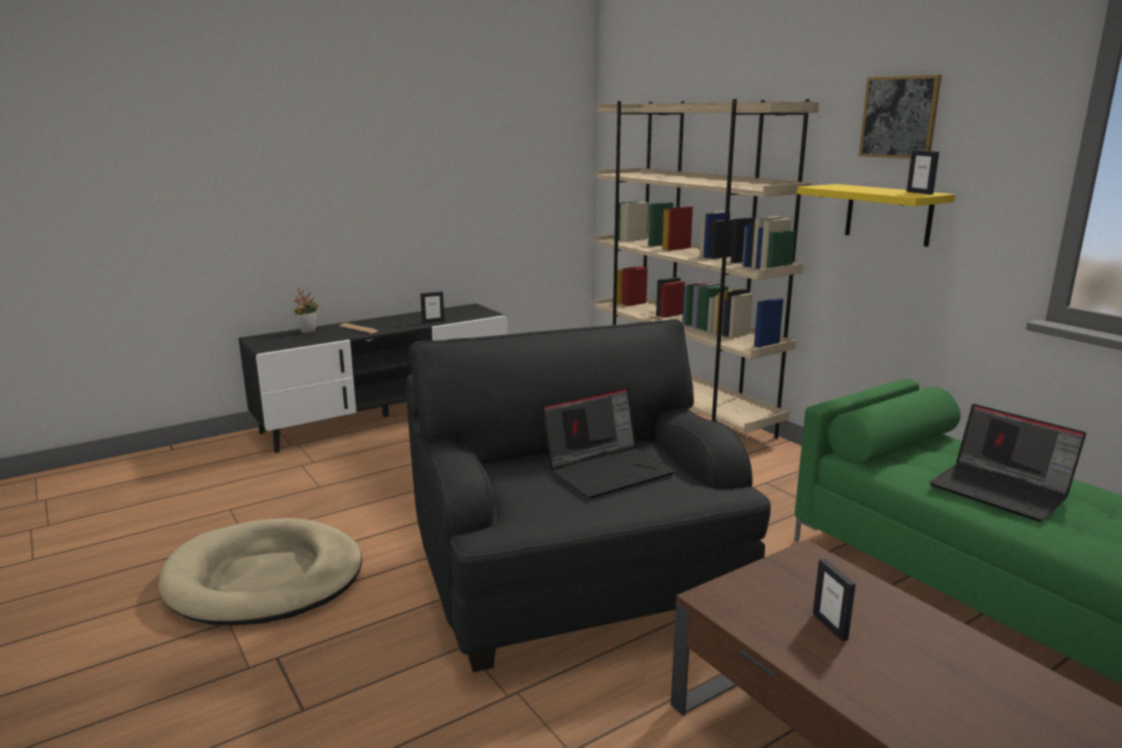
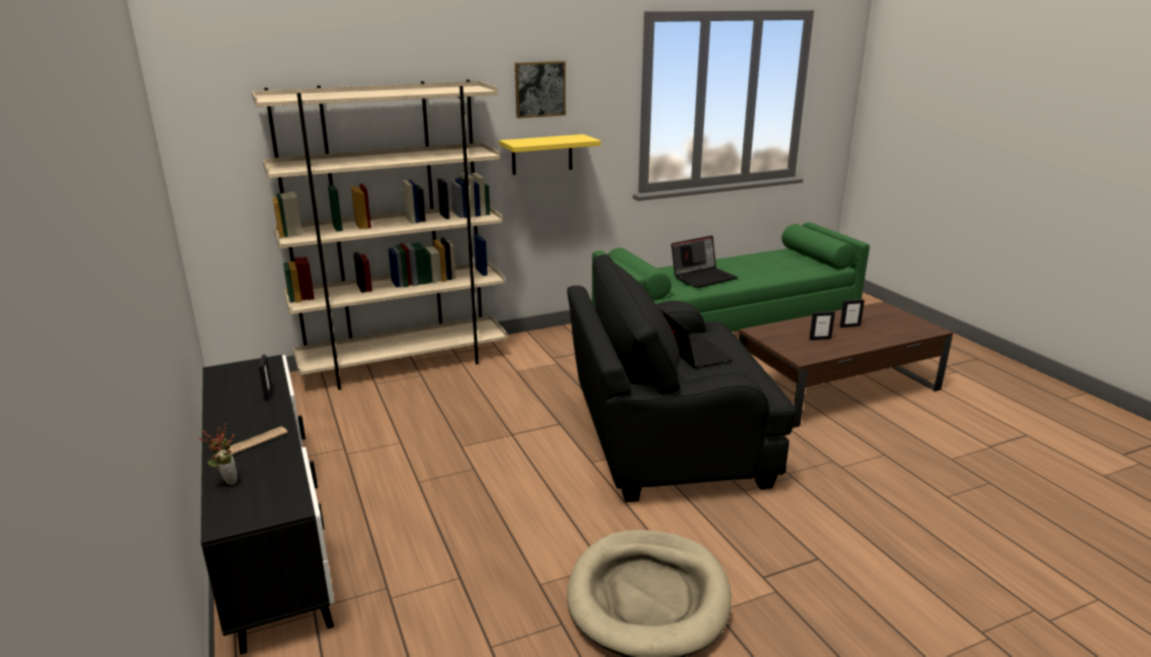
camera: 80 degrees left, 5 degrees up
picture frame [906,150,939,195] -> picture frame moved to [840,299,865,328]

